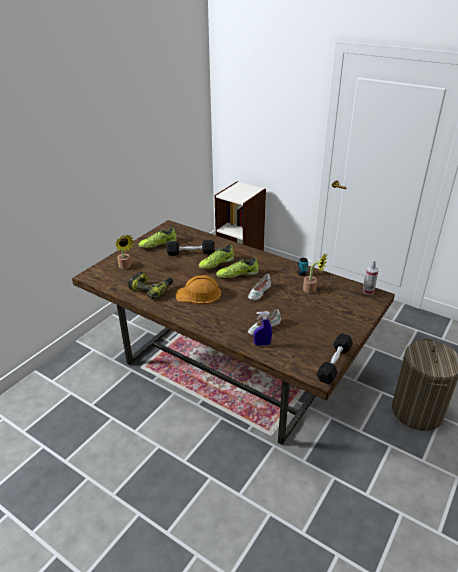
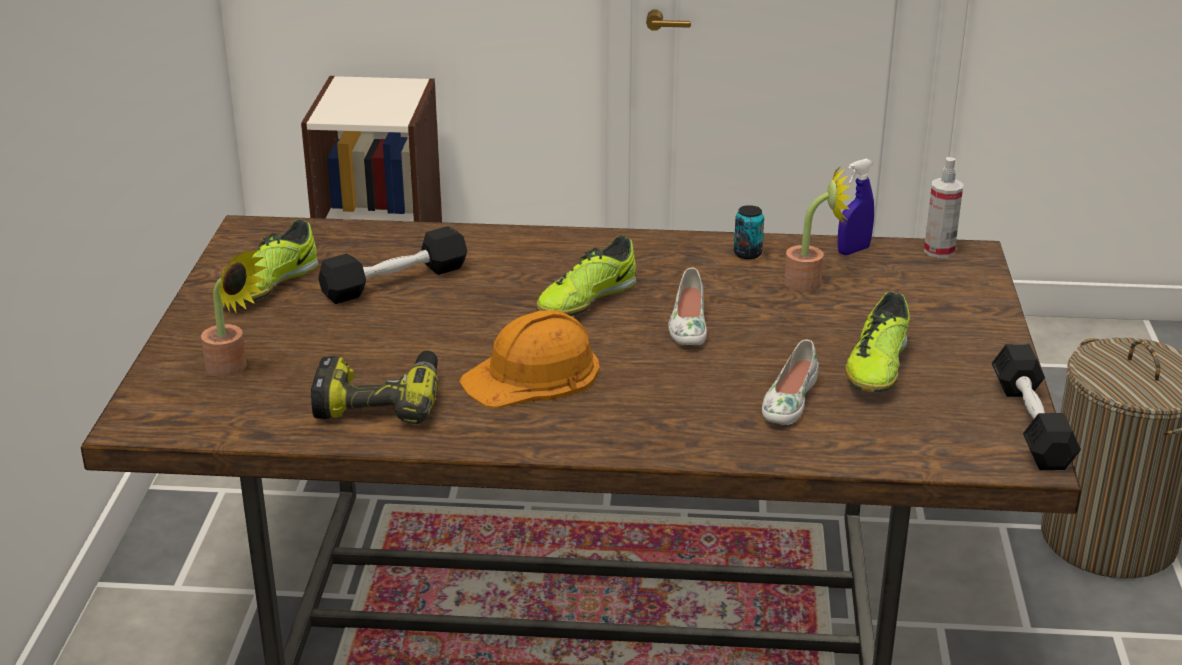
camera: 30 degrees left, 5 degrees down
shoe [198,244,234,270] -> shoe moved to [845,292,910,392]
blue spray bottle [254,311,272,346] -> blue spray bottle moved to [837,159,874,255]

